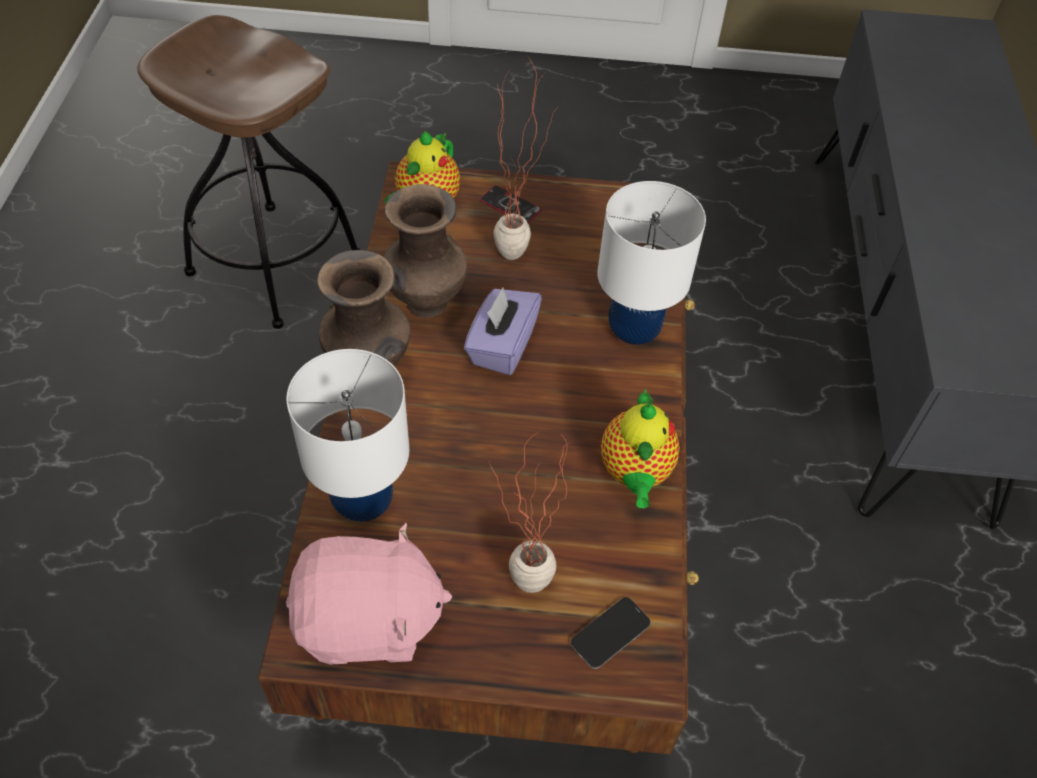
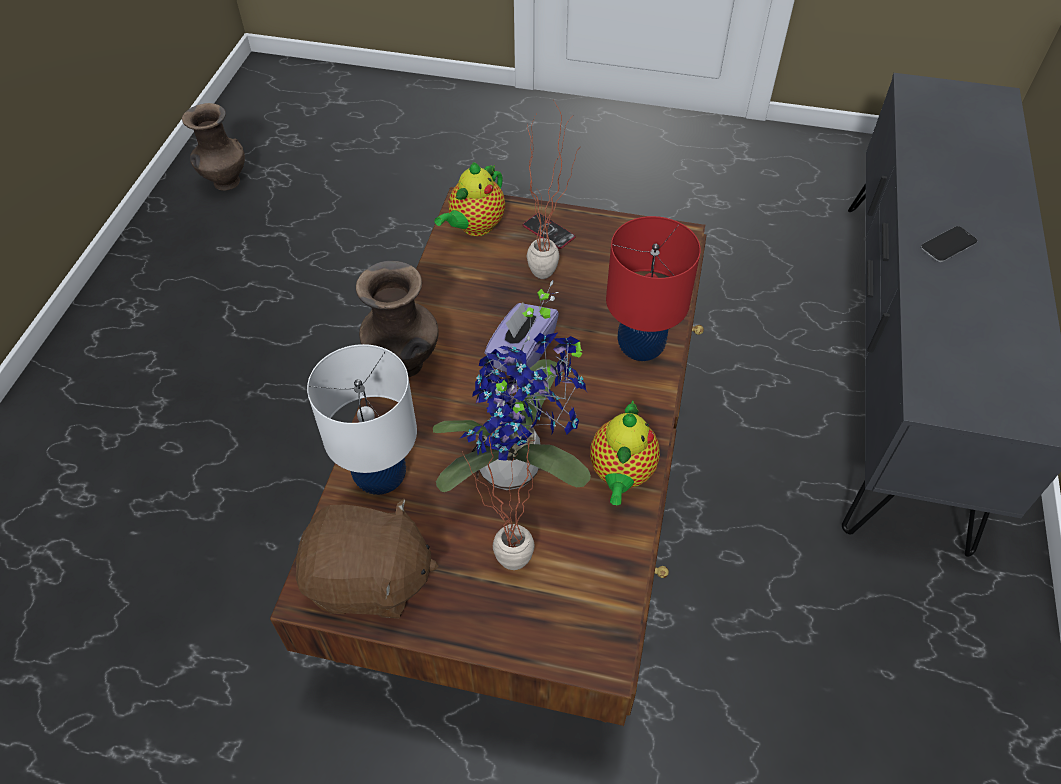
camera: 10 degrees right, 0 degrees up
brown stool [137,15,360,329] -> none
pink plush toy [286,523,452,664] -> brown plush toy [296,499,438,618]
brown vase [383,184,467,318] -> brown vase moved to [182,103,245,190]
phone [571,597,651,669] -> phone moved to [921,226,977,262]
white table lamp [597,181,706,345] -> red table lamp [606,216,701,361]
none -> potted plant [433,280,591,492]

